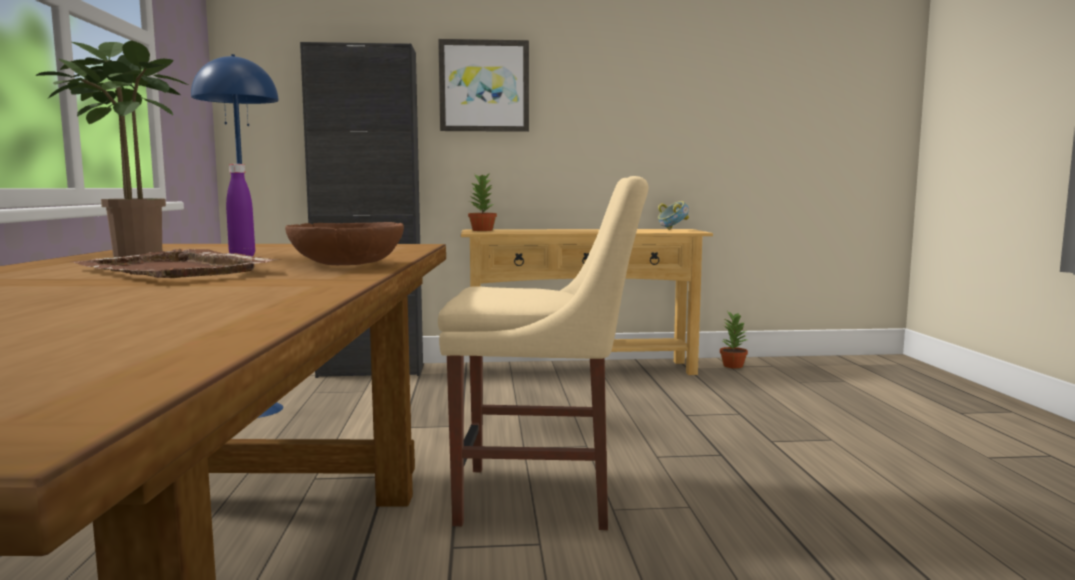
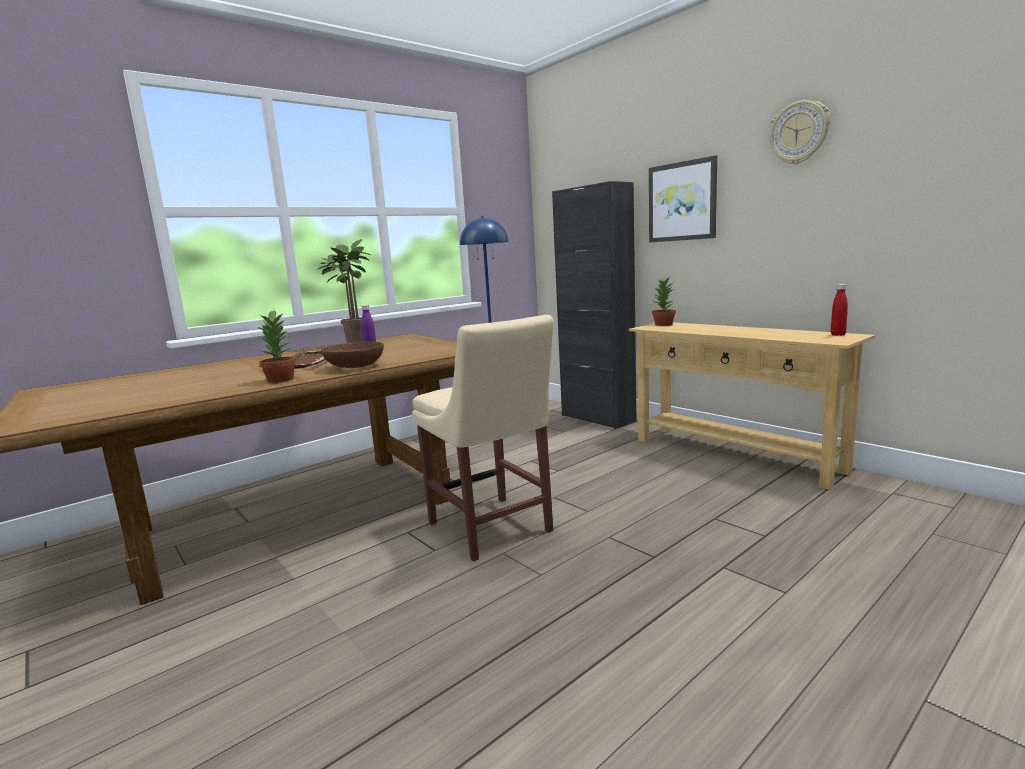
camera: 55 degrees right, 5 degrees up
bowl [658,201,689,230] -> red bottle [831,284,848,336]
potted plant [720,311,748,368] -> potted plant moved to [255,310,296,383]
none -> wall clock [769,100,830,164]

